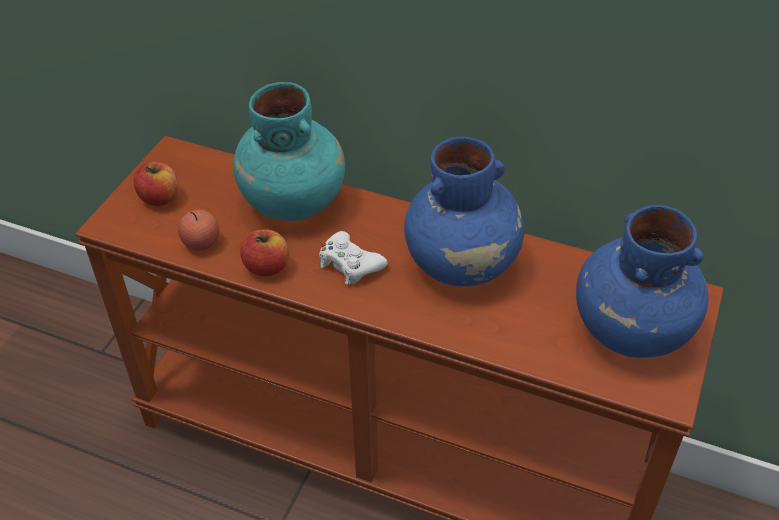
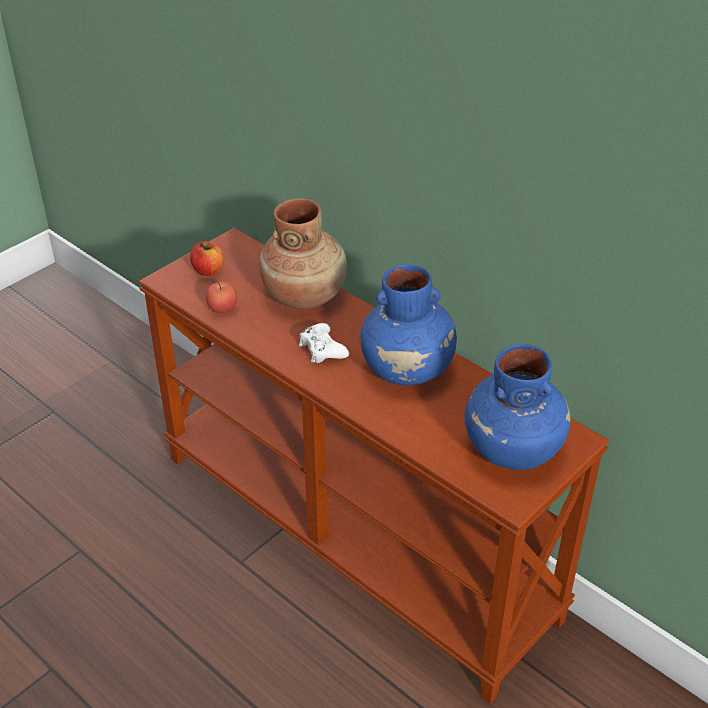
camera: 20 degrees right, 5 degrees down
turquoise vase [233,82,345,221] -> brown vase [259,198,347,309]
apple [240,229,289,276] -> none

